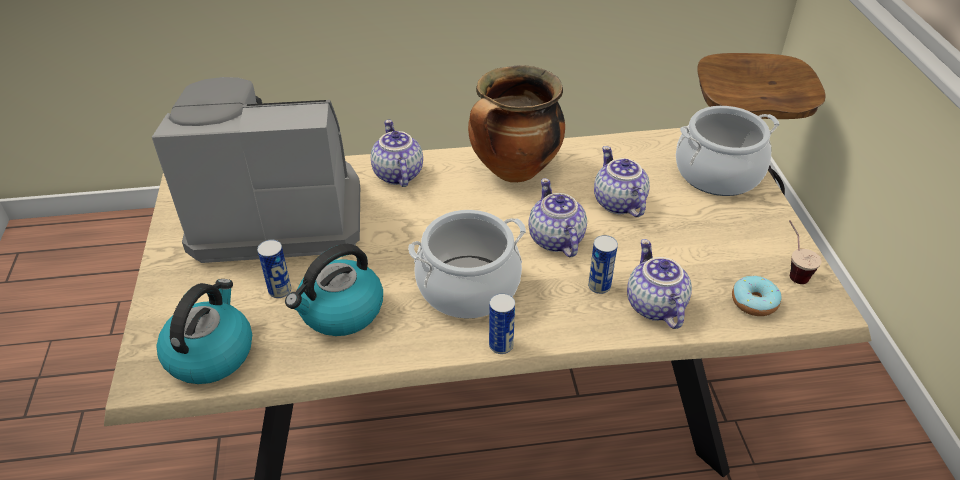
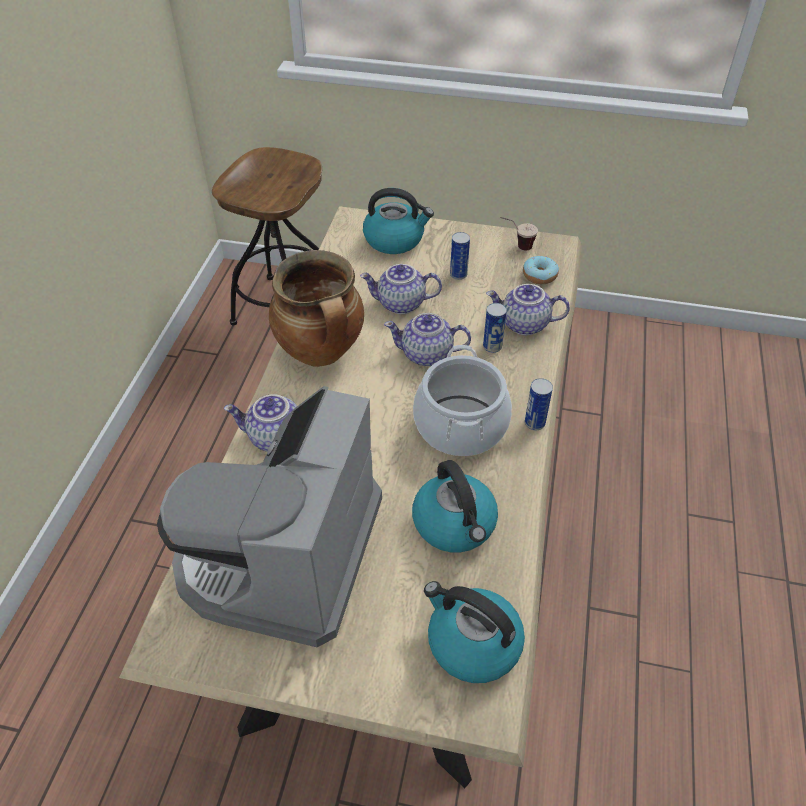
camera: 70 degrees left, 5 degrees up
can [257,240,291,298] -> can moved to [450,232,470,280]
cooking pot [676,106,779,196] -> kettle [363,188,434,254]

